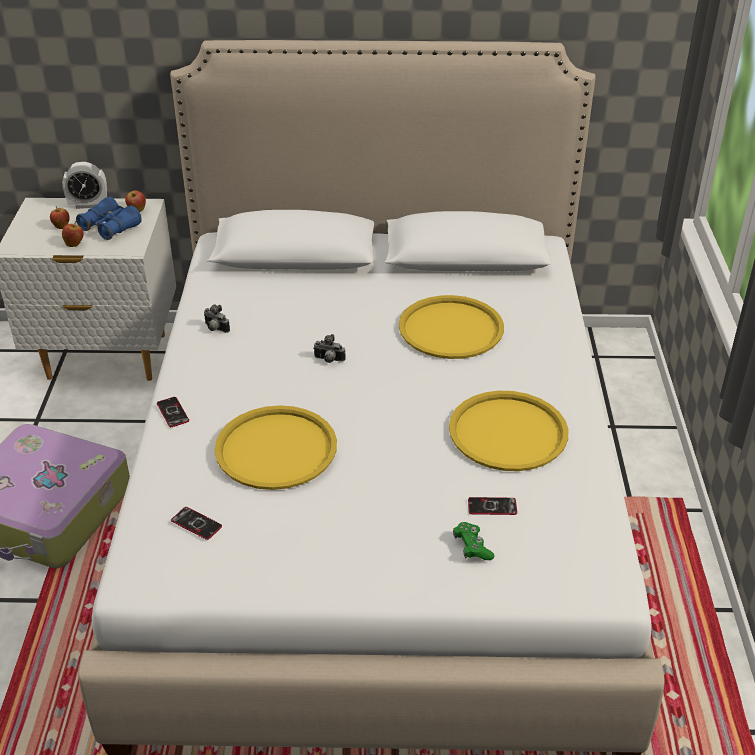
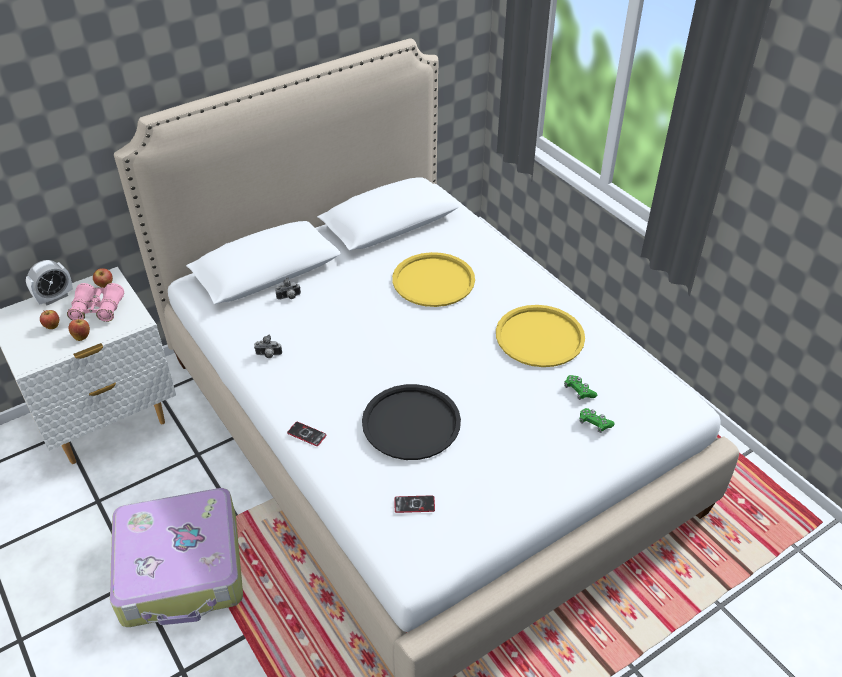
camera: 35 degrees left, 5 degrees up
blue binoculars [76,197,142,240] -> pink binoculars [67,283,124,322]
yellow tray [215,405,337,490] -> black tray [362,384,461,460]
camera [313,334,346,363] -> camera moved to [275,277,301,300]
phone [468,497,517,515] -> green game controller [564,375,597,400]

